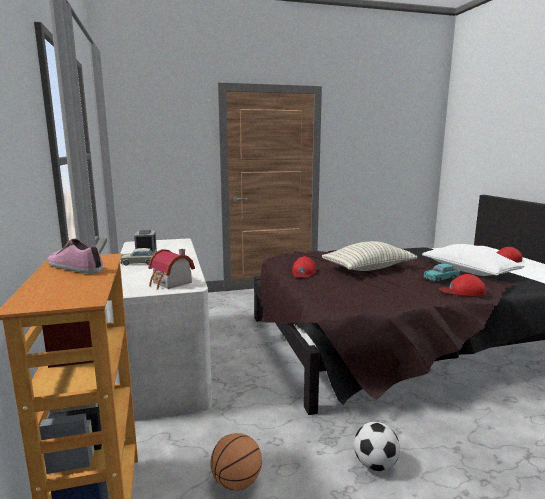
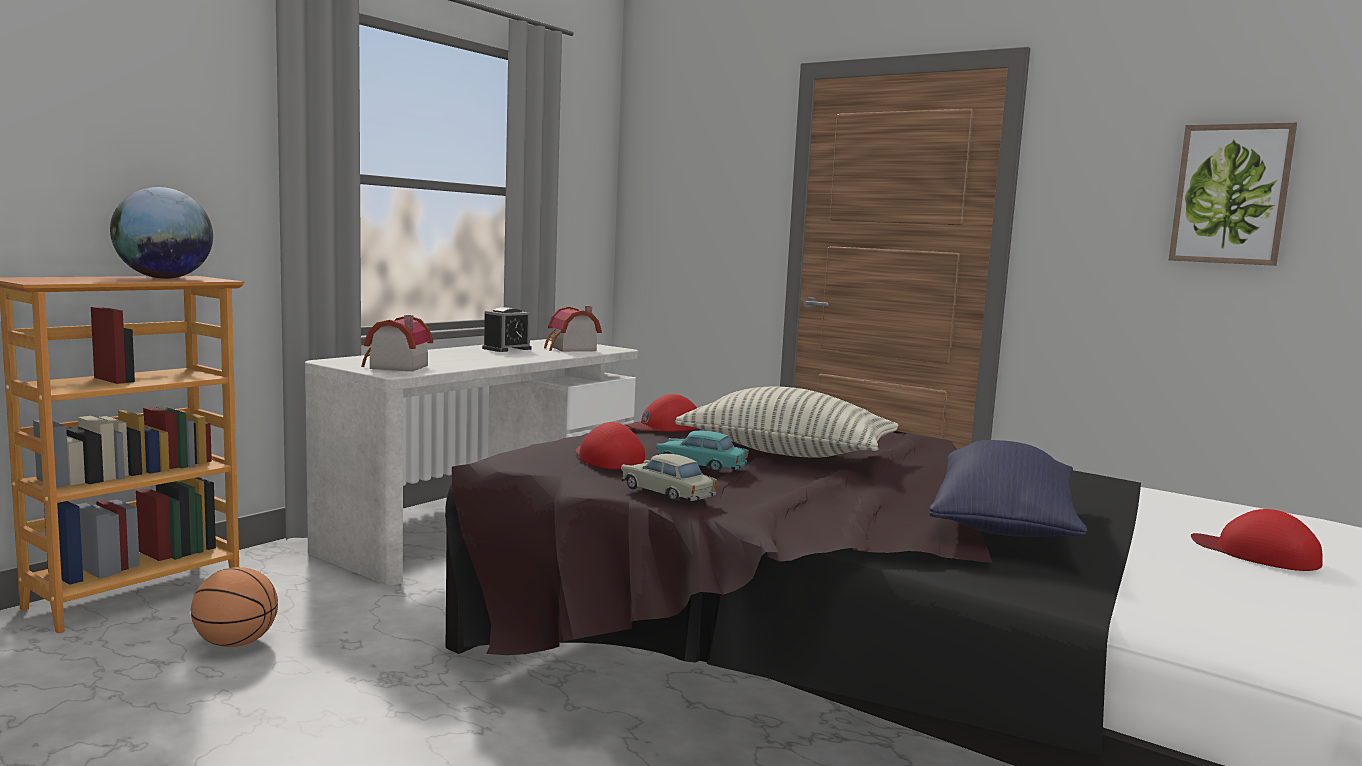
camera: 50 degrees right, 5 degrees down
shoe [48,239,103,274] -> globe [110,187,213,279]
beige toy car [120,248,154,266] -> beige toy car moved to [621,454,718,501]
football [354,422,400,471] -> none
white pillow [422,244,525,276] -> blue pillow [929,440,1087,537]
turquoise toy car [423,264,460,282] -> turquoise toy car moved to [656,431,749,472]
red cap [439,274,486,296] -> red cap moved to [575,422,645,469]
none -> toy house [544,306,602,352]
none -> picture [1169,122,1297,266]

